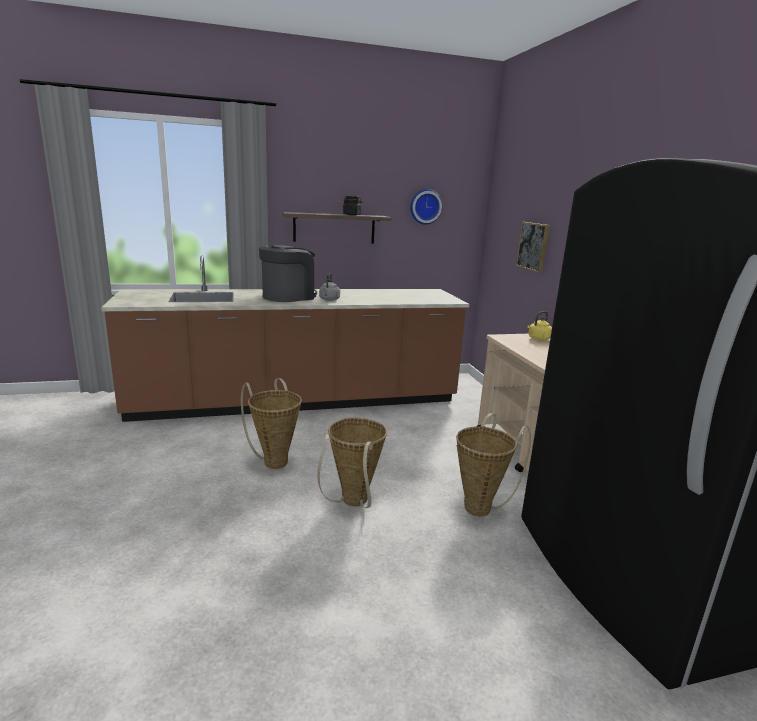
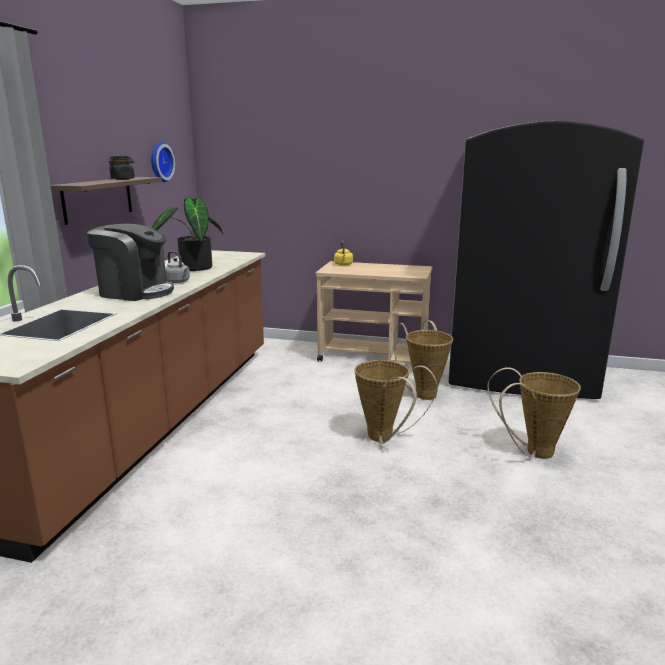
camera: 60 degrees left, 0 degrees up
basket [241,378,302,469] -> basket moved to [487,367,581,459]
coffee machine [259,245,317,302] -> coffee machine turned 120 degrees clockwise [87,224,174,301]
picture [516,222,549,273] -> none
none -> potted plant [152,197,223,271]

